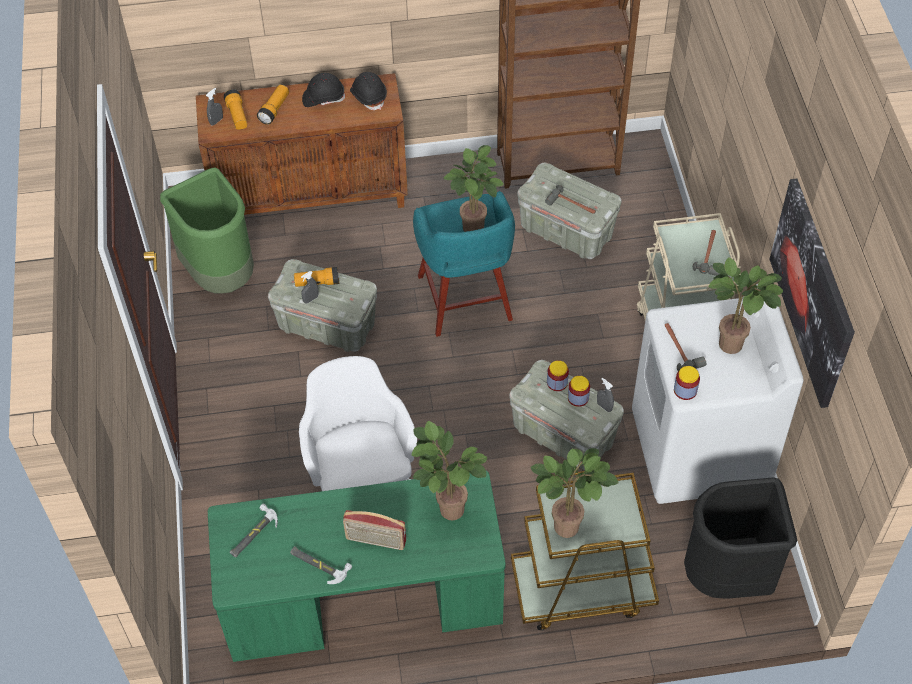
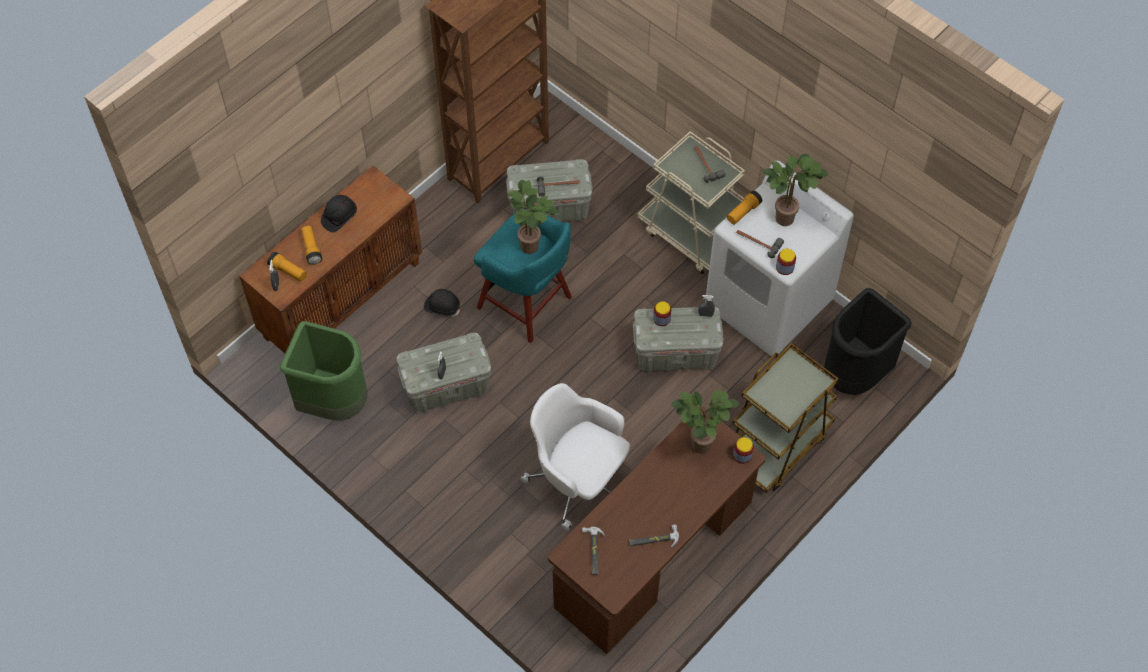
camera: 40 degrees left, 5 degrees up
green desk [208,471,505,662] -> brown desk [548,406,766,654]
flashlight [294,267,339,287] -> flashlight moved to [727,190,762,225]
radio [343,510,406,550] -> none
black hard hat [350,72,387,110] -> black hard hat moved to [424,289,460,317]
potted plant [530,448,619,538] -> none
jar [568,376,590,407] -> jar moved to [733,437,754,464]
picture [769,178,855,408] -> none

